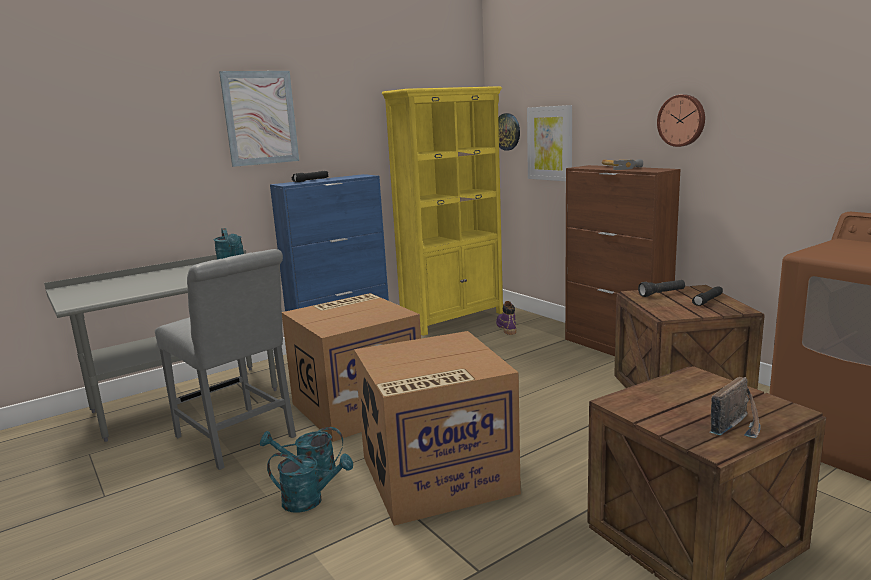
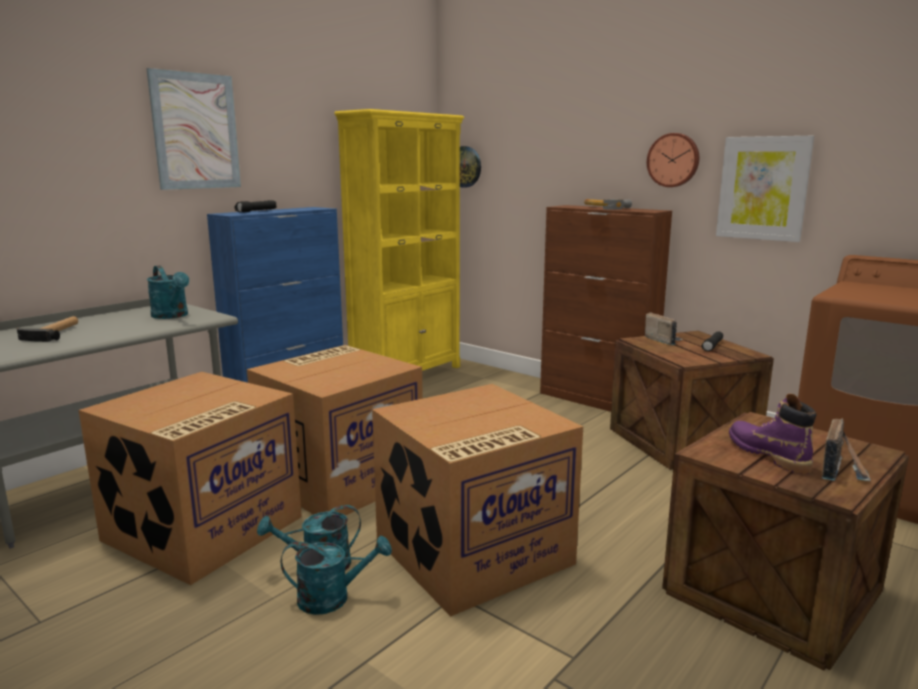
camera: 15 degrees left, 0 degrees up
grey chair [155,249,296,470] -> cardboard box [79,372,302,585]
purple boot [496,301,516,335] -> purple boot moved to [729,394,816,474]
picture [527,105,572,181] -> picture moved to [716,136,814,242]
black flashlight [638,280,685,297] -> radio [645,312,683,345]
none -> hammer [17,316,78,342]

